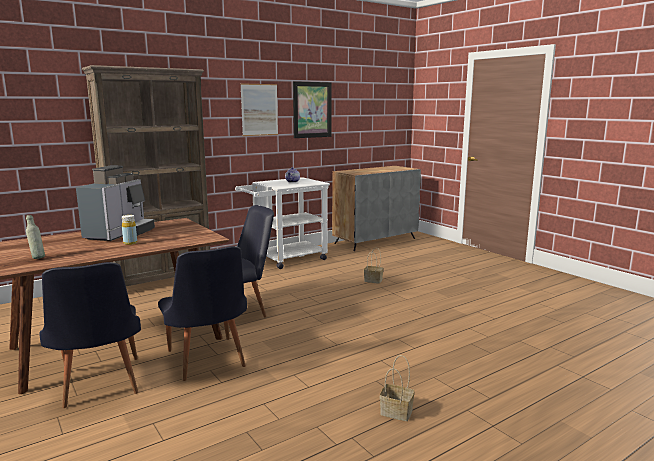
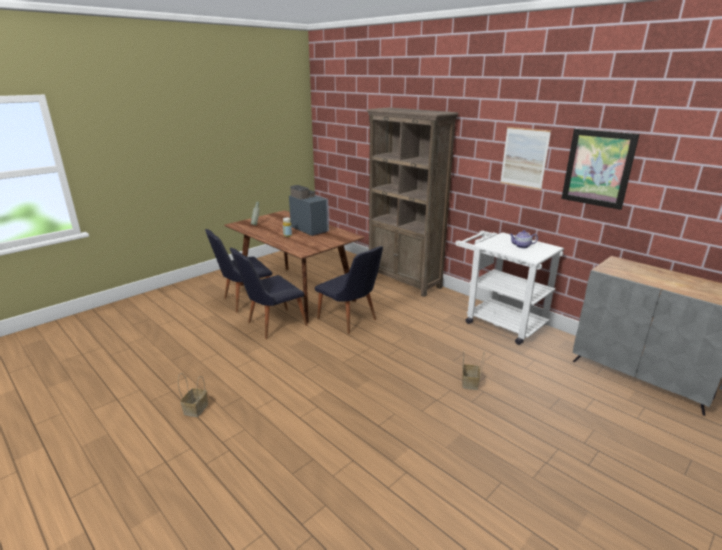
camera: 80 degrees right, 10 degrees up
coffee machine [76,165,155,241] -> coffee machine turned 135 degrees counterclockwise [289,185,329,236]

